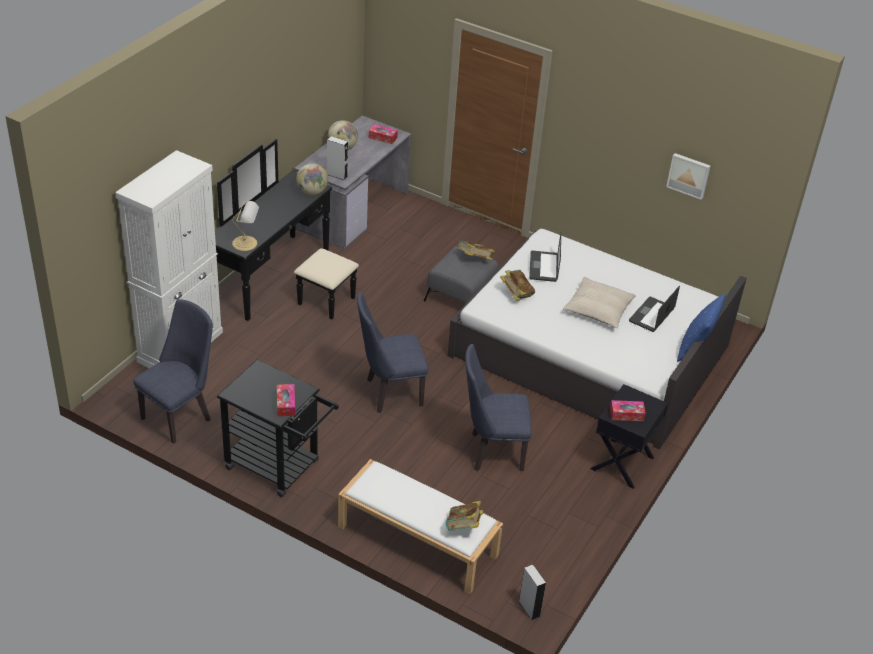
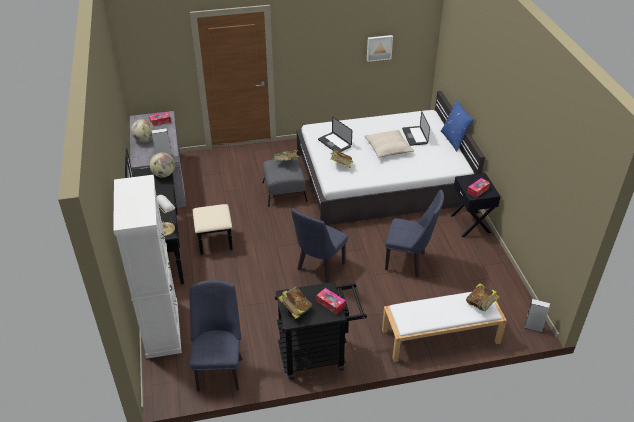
camera: 40 degrees left, 0 degrees up
blue chair [465,344,532,471] -> blue chair turned 120 degrees counterclockwise [385,190,444,277]
none -> book [278,287,312,319]

